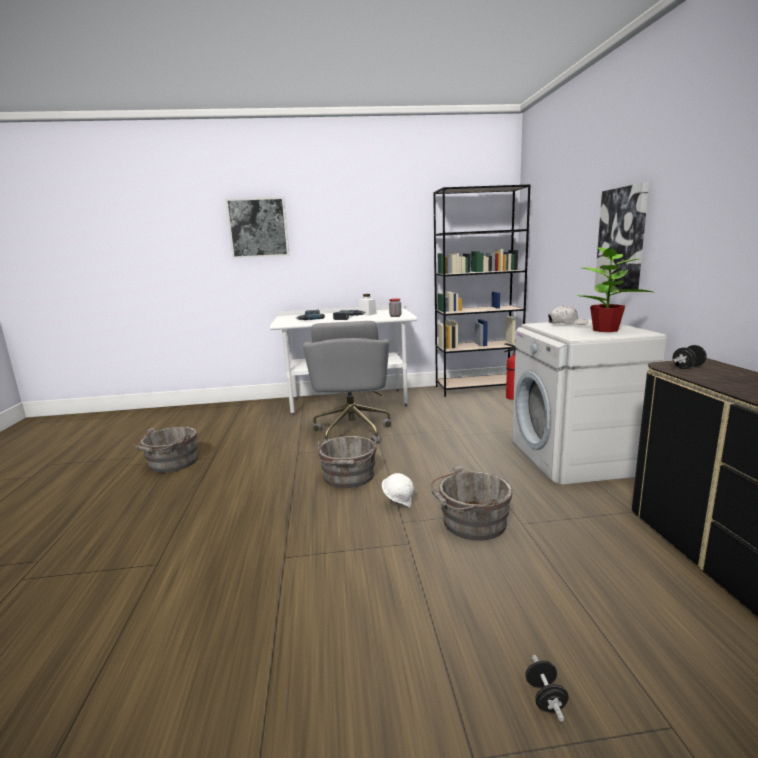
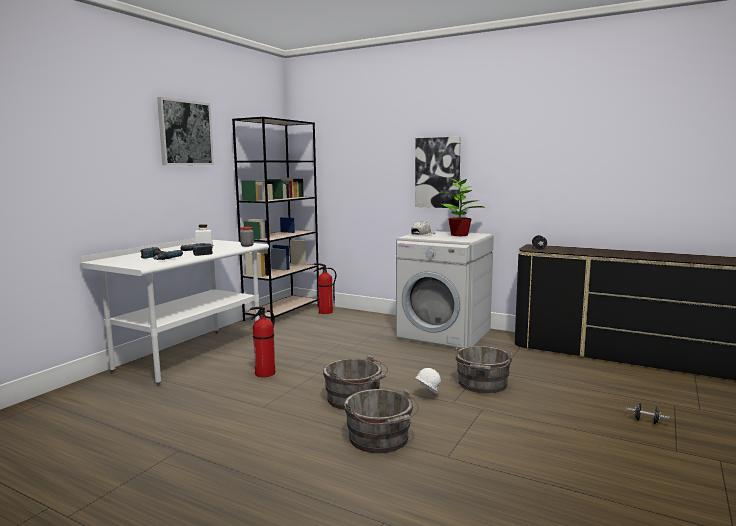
camera: 55 degrees left, 5 degrees down
grey bucket [133,427,197,473] -> grey bucket moved to [344,389,419,453]
picture [225,197,290,259] -> picture moved to [157,97,214,165]
grey office chair [303,321,391,443] -> fire extinguisher [250,307,275,377]

